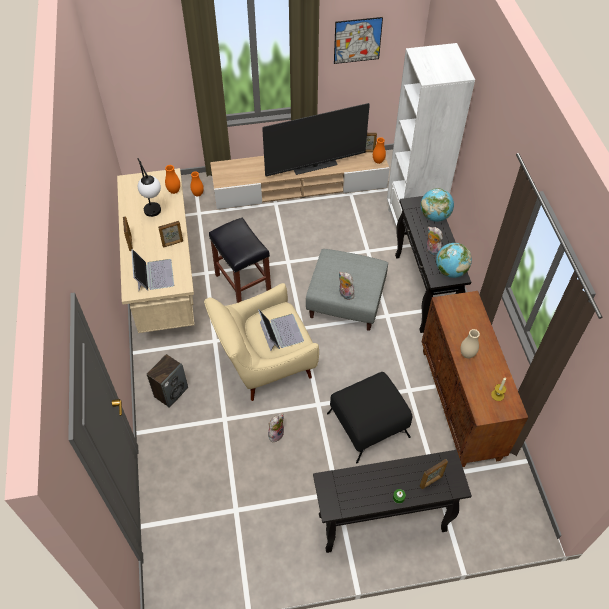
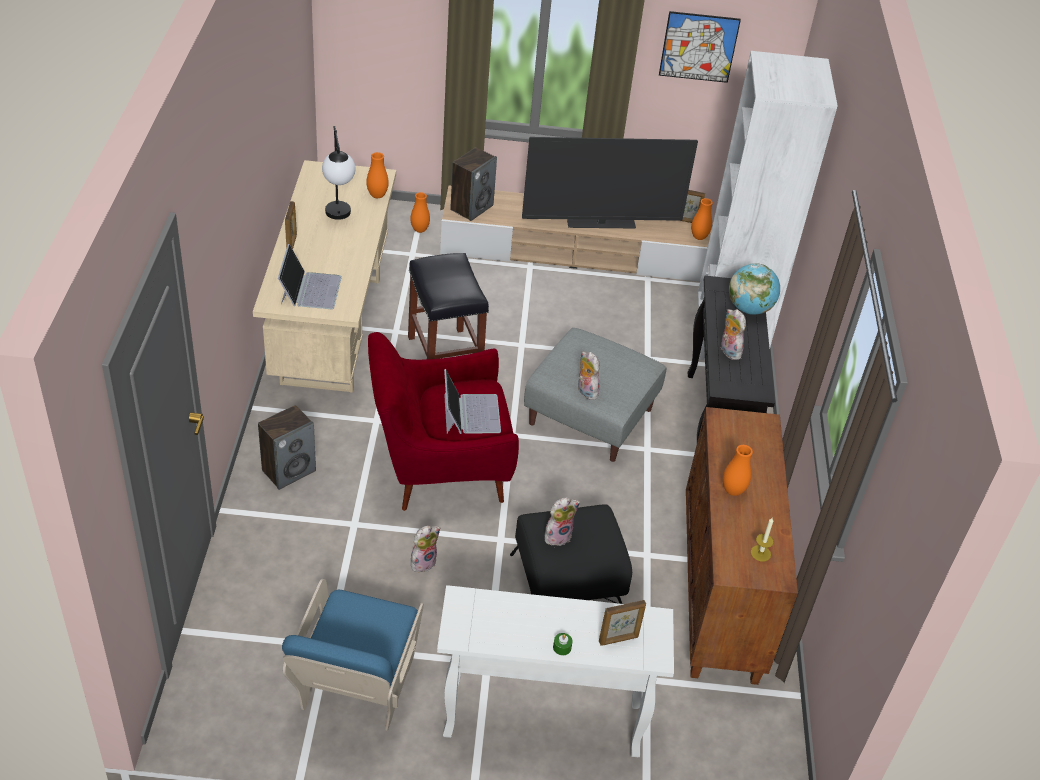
camera: 10 degrees right, 10 degrees down
picture frame [158,221,183,247] -> none
beige armchair [204,283,319,401] -> red armchair [368,332,519,511]
black console table [313,450,472,553] -> white console table [437,585,674,757]
globe [436,243,472,278] -> none
beige vase [460,329,480,359] -> orange vase [723,445,753,496]
none -> blue armchair [282,579,424,731]
none -> speaker [450,147,497,221]
none -> plush toy [545,497,580,546]

